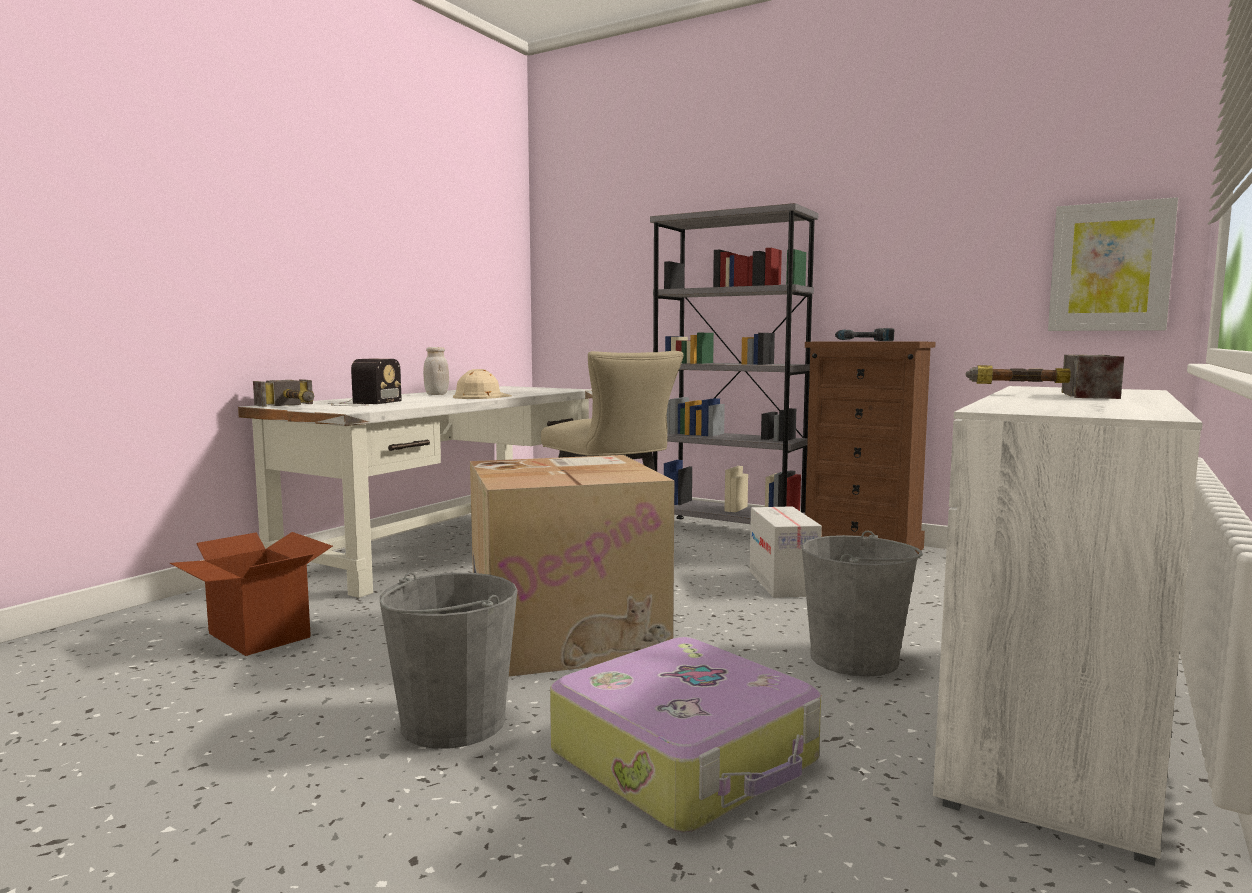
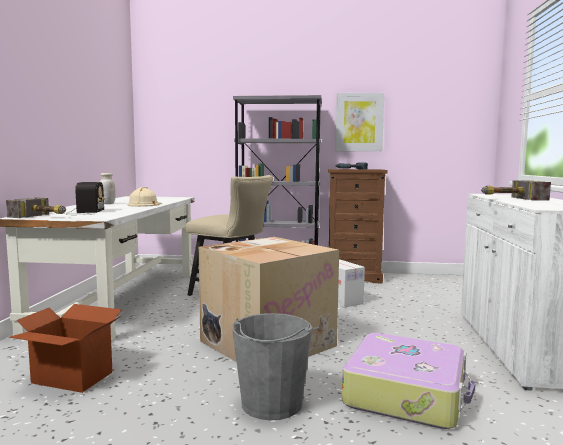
camera: 25 degrees left, 0 degrees up
grey bucket [802,530,923,677] -> none
picture [1048,197,1178,331] -> picture moved to [335,93,384,151]

